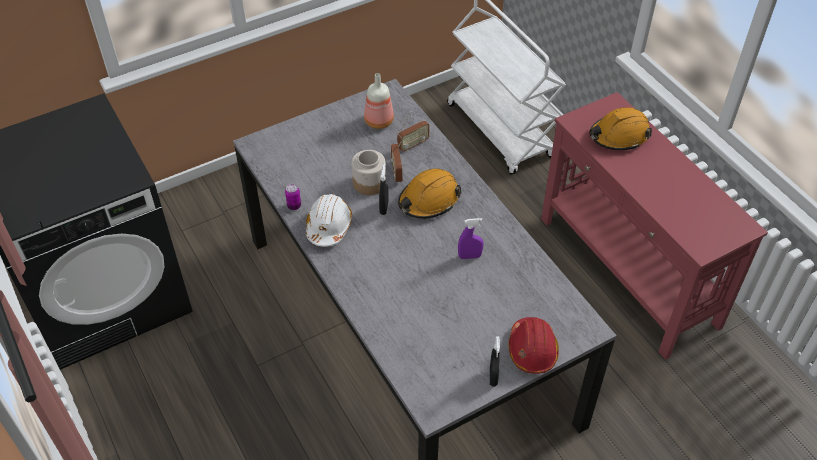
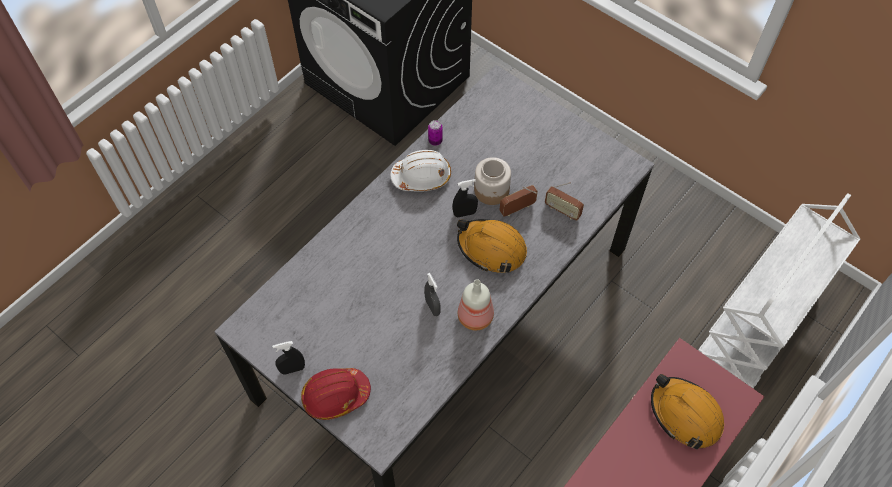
camera: 70 degrees right, 10 degrees up
bottle [364,73,394,129] -> bottle moved to [458,279,494,330]
purple spray bottle [458,218,484,259] -> grey spray bottle [424,273,441,316]

